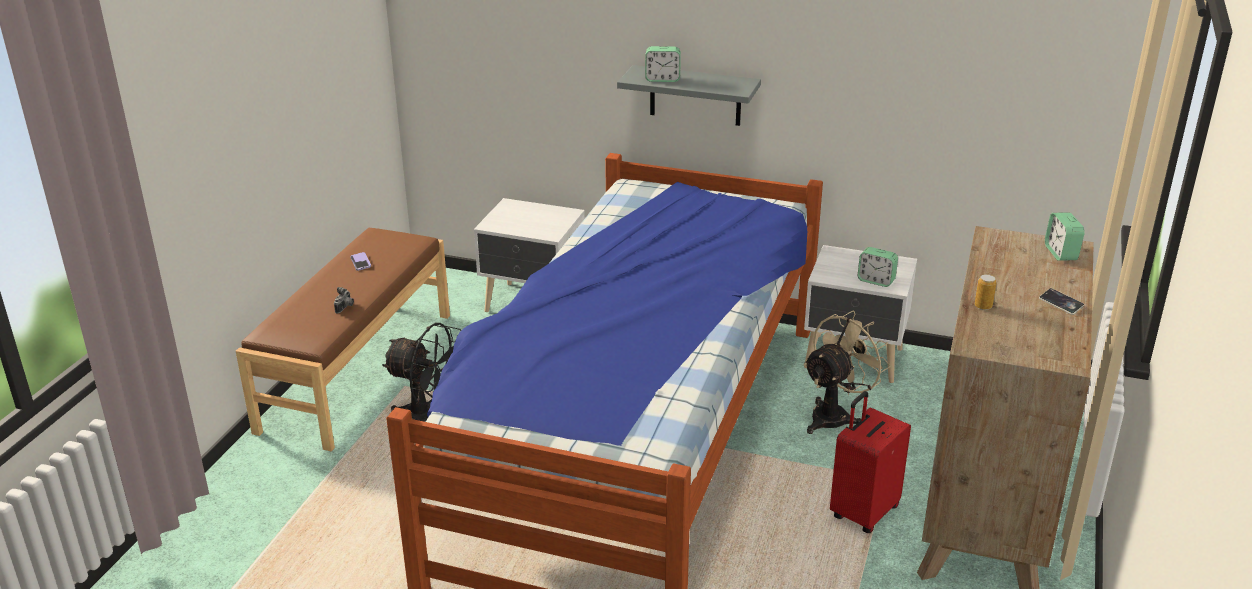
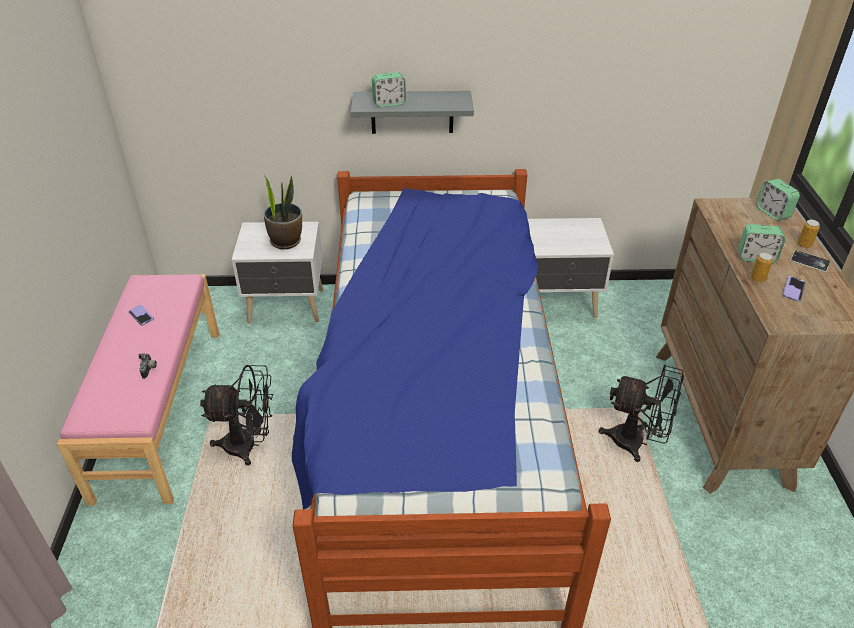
camera: 20 degrees left, 10 degrees up
brown bench [236,228,450,451] -> pink bench [57,274,219,506]
beige fan [803,311,891,434] -> none
red suitcase [830,391,911,533] -> black fan [598,365,684,462]
alarm clock [858,247,898,287] -> alarm clock moved to [738,224,785,263]
none -> potted plant [264,175,302,249]
none -> phone [783,276,806,302]
none -> can [798,220,820,248]

